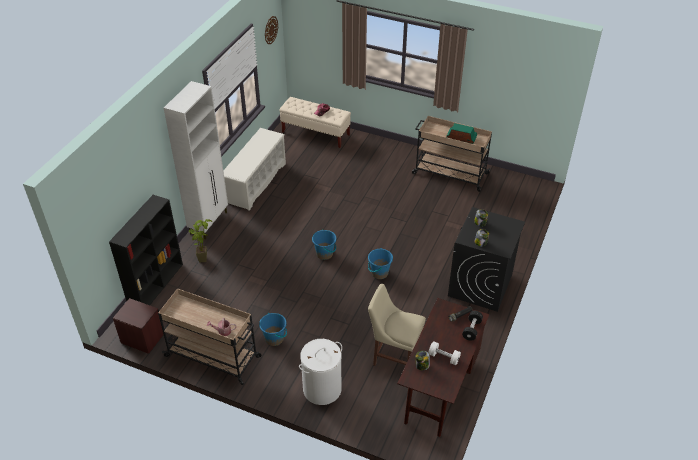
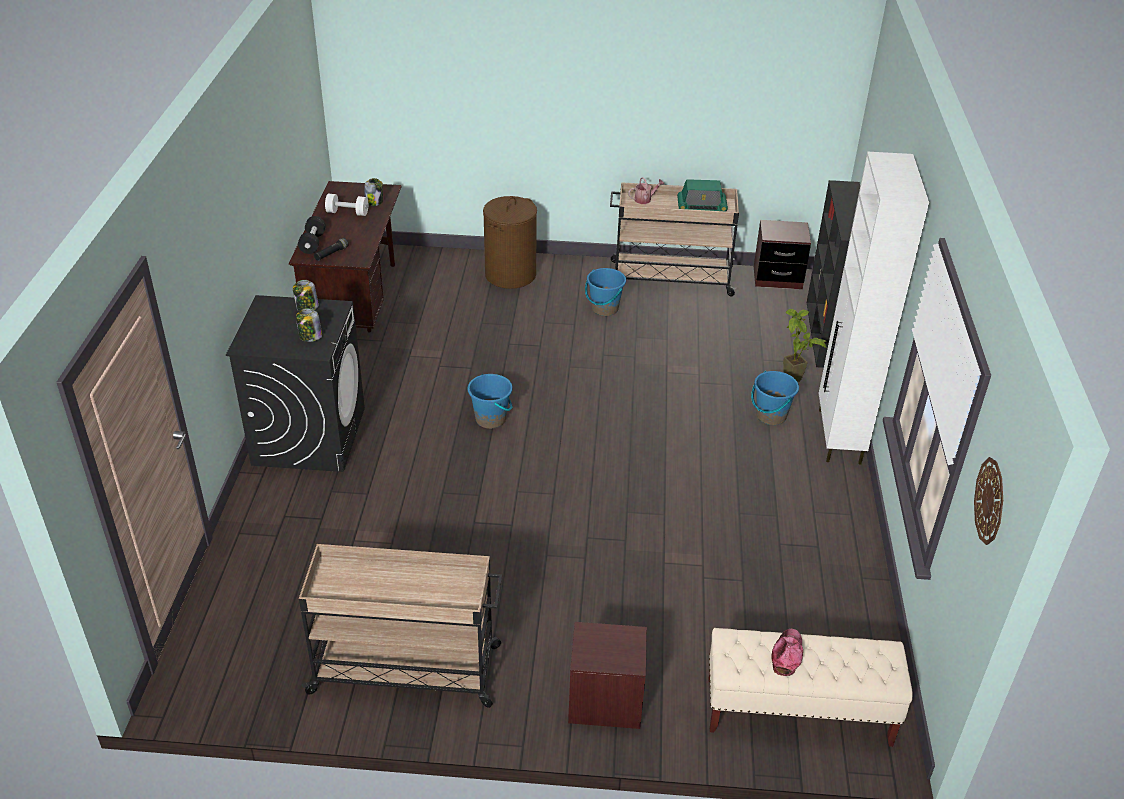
camera: 160 degrees right, 5 degrees down
white shoe rack [223,128,286,211] -> none
white laundry basket [299,339,342,405] -> brown laundry basket [483,196,537,289]
blue bucket [312,229,336,260] -> blue bucket moved to [751,371,799,425]
beige chair [368,284,426,366] -> none
radio [446,123,477,144] -> radio moved to [677,179,728,212]
none -> brown nightstand [568,622,647,729]

